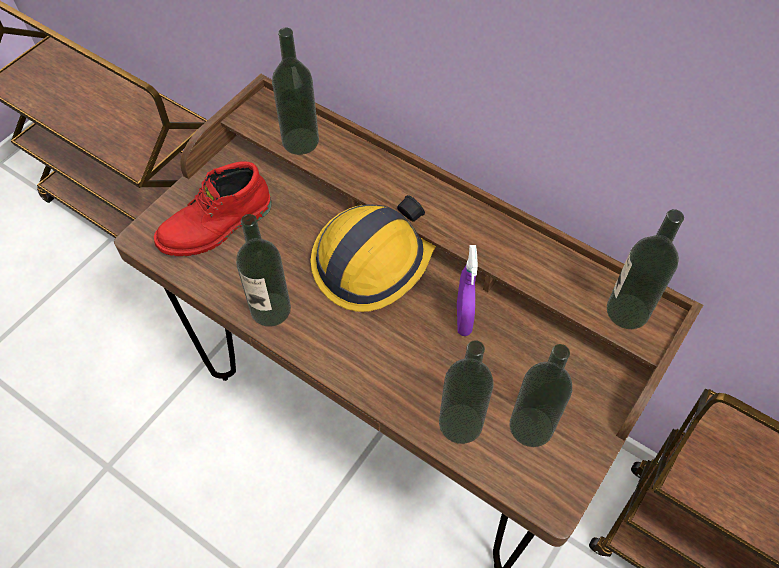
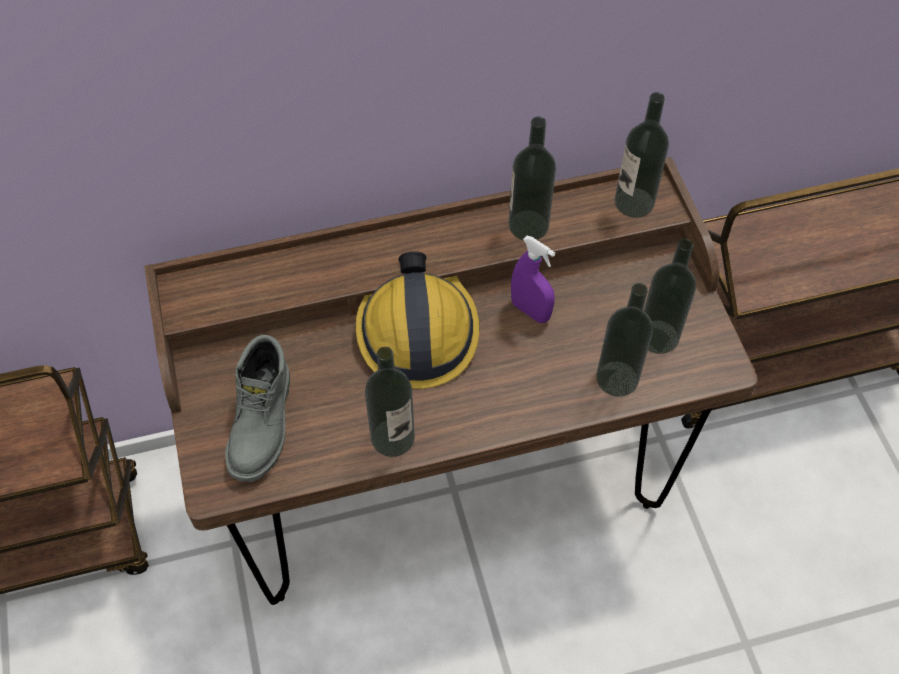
camera: 50 degrees left, 0 degrees up
red boot [154,161,271,256] -> grey boot [225,335,290,482]
bottle [272,28,319,155] -> bottle moved to [509,117,556,241]

